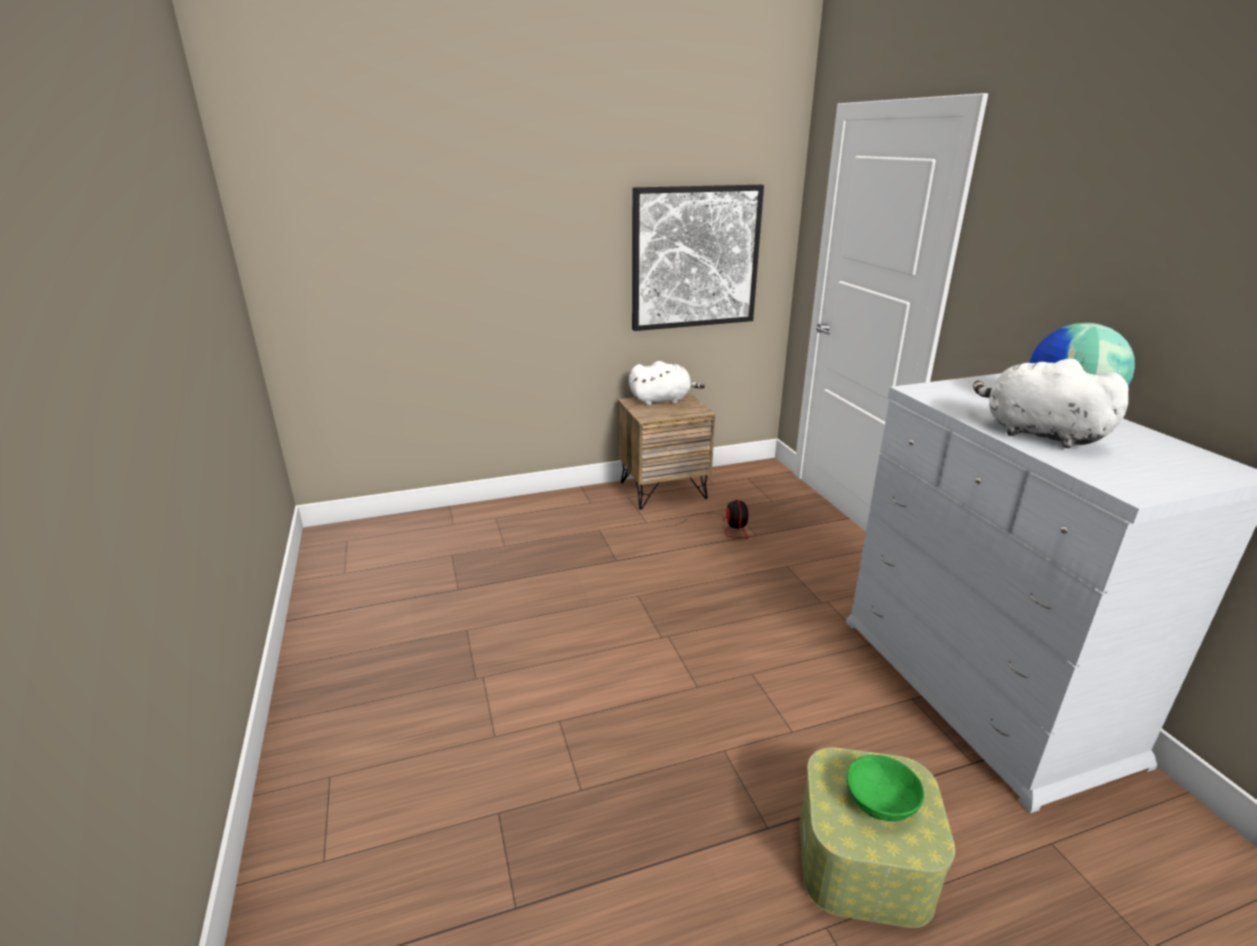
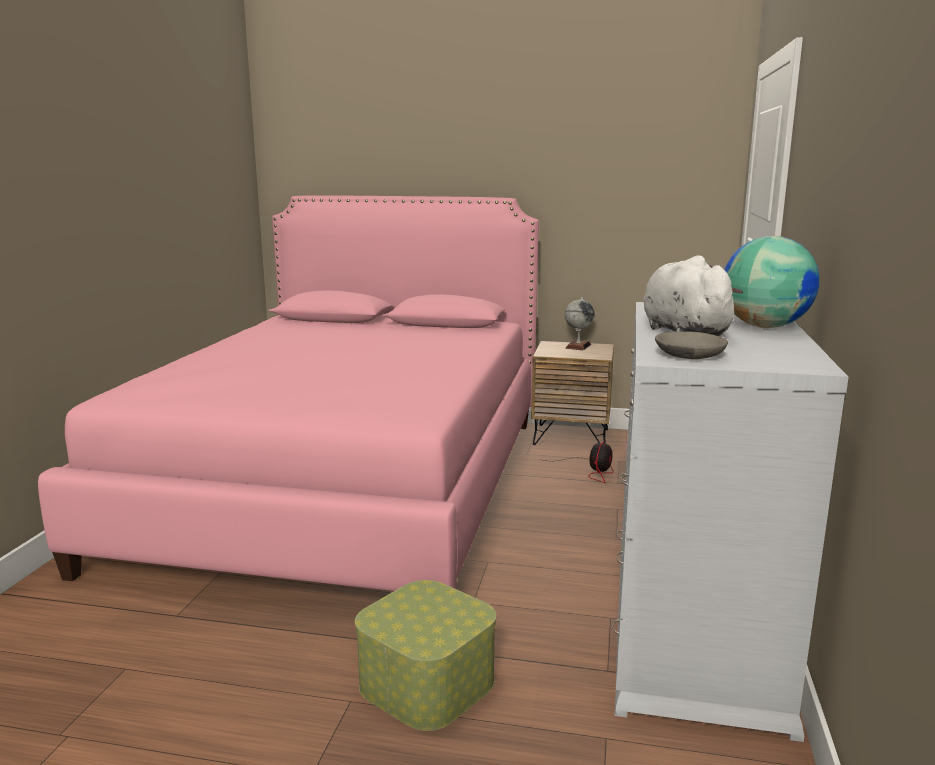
camera: 30 degrees right, 10 degrees down
white plush toy [629,361,705,405] -> globe [565,297,595,350]
picture [632,185,764,331] -> none
green bowl [847,755,924,821] -> none
none -> pink bed [38,195,539,591]
none -> grey bowl [655,331,728,359]

